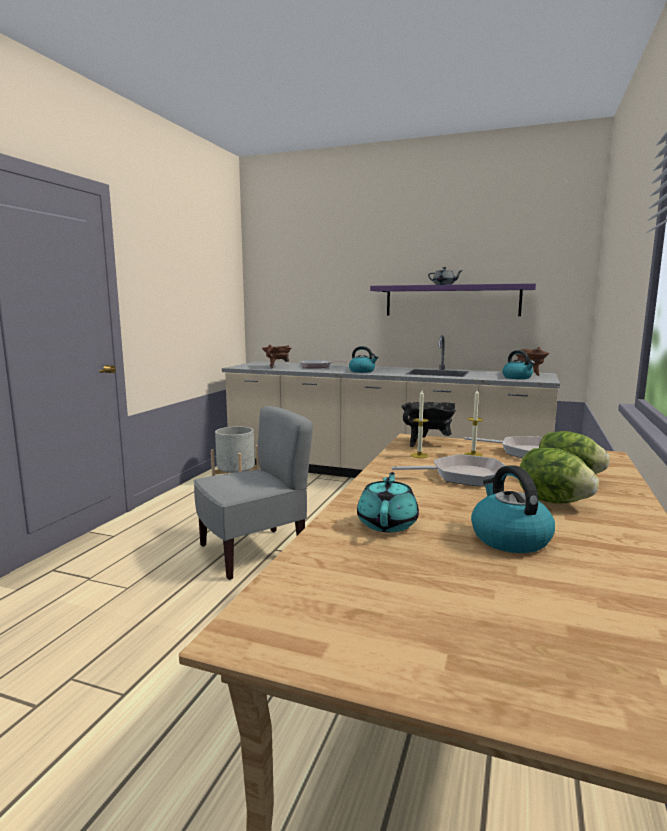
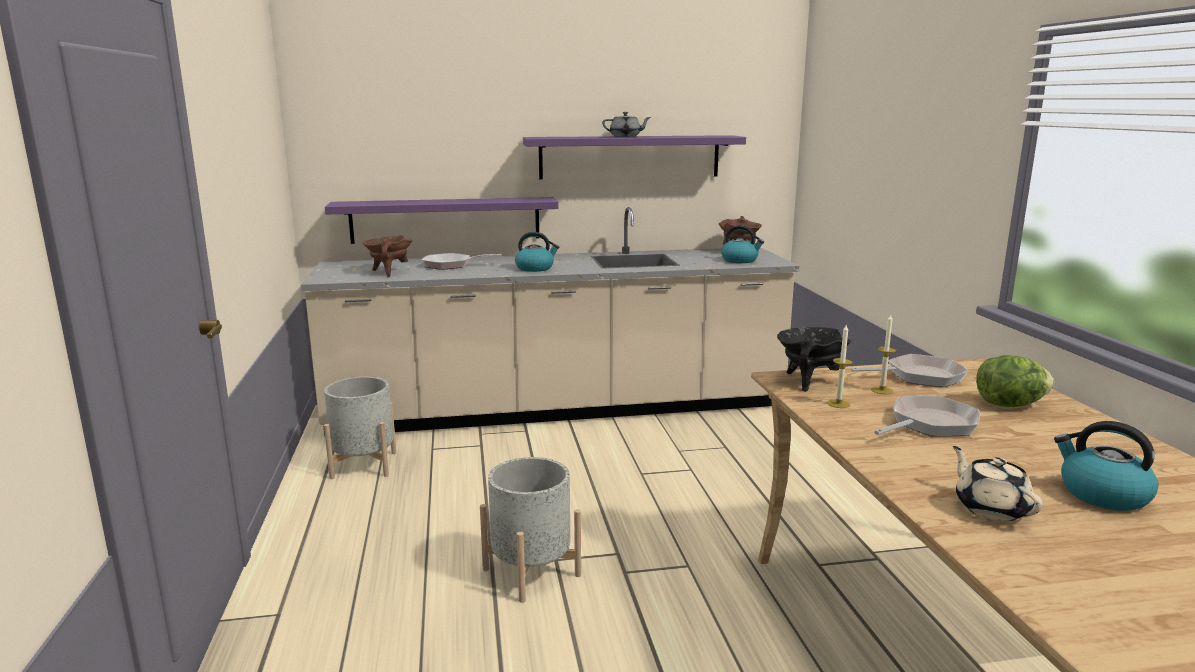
camera: 30 degrees left, 5 degrees up
grey chair [194,406,313,580] -> grey planter [480,457,581,603]
turquoise teapot [357,472,419,532] -> beige teapot [953,446,1043,521]
lettuce [519,448,599,504] -> none
none -> purple shelf [325,197,559,244]

